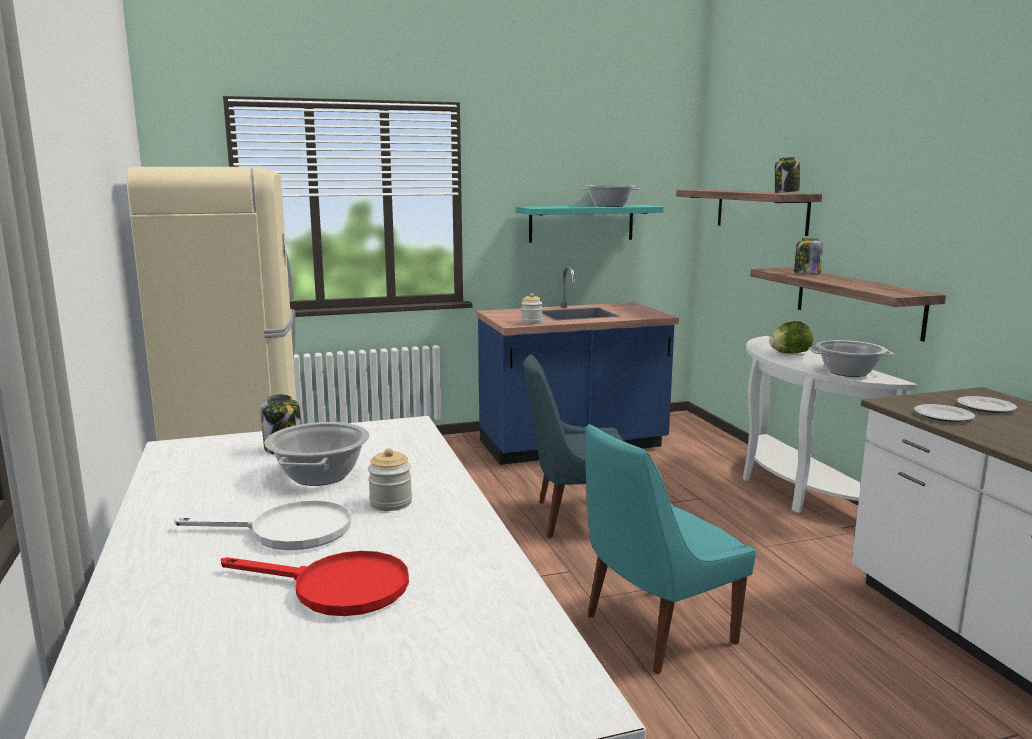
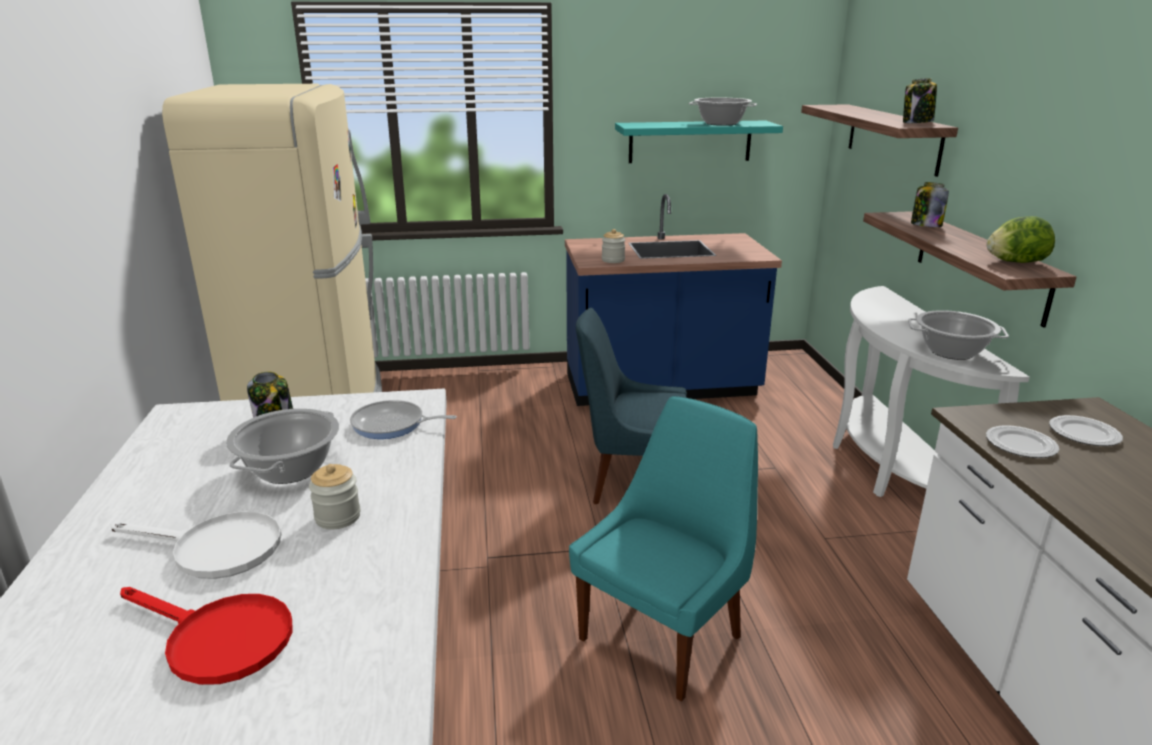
camera: 10 degrees right, 10 degrees up
turquoise chair [585,424,756,674] -> turquoise chair turned 150 degrees clockwise [569,396,758,702]
lettuce [769,321,813,354] -> lettuce moved to [987,216,1055,263]
none -> frying pan [350,400,457,439]

